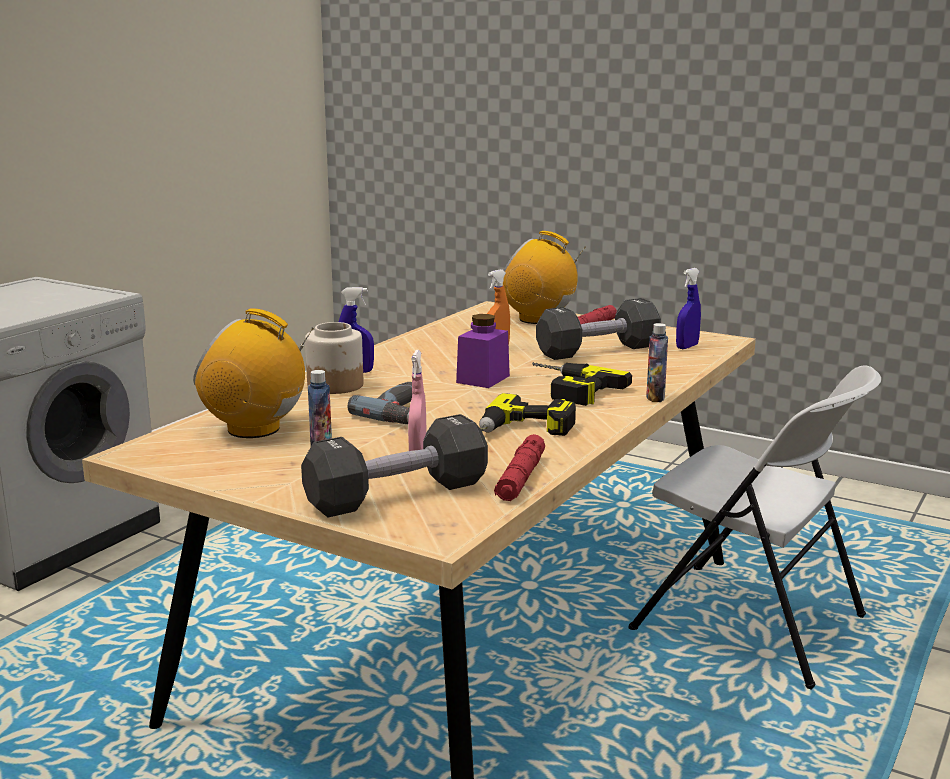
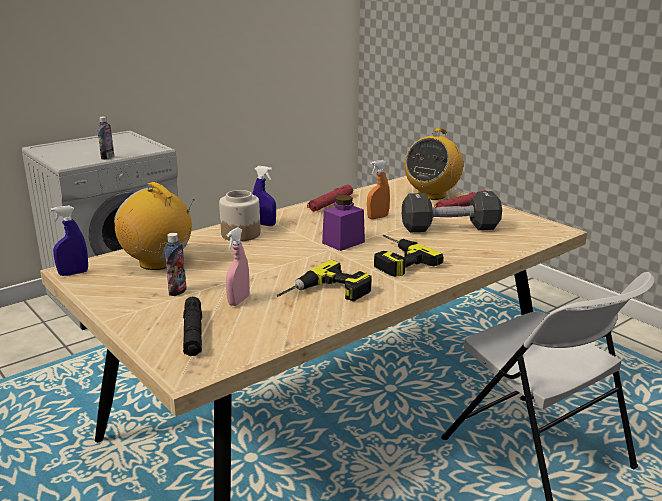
camera: 20 degrees right, 5 degrees up
black dumbbell [301,414,488,518] -> black flashlight [183,297,202,356]
power drill [348,382,412,424] -> none
red flashlight [494,434,545,501] -> red flashlight moved to [307,185,353,212]
radio [503,231,586,324] -> radio turned 105 degrees counterclockwise [404,128,463,200]
bottle [646,323,668,402] -> bottle moved to [97,116,114,160]
blue spray bottle [676,268,701,349] -> blue spray bottle moved to [51,205,88,276]

